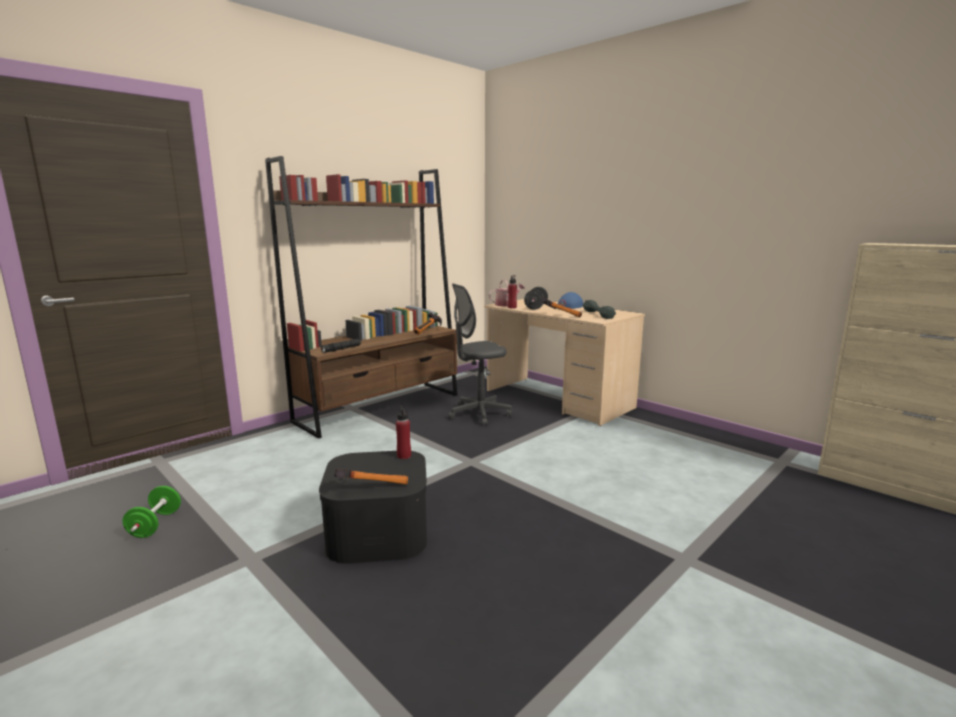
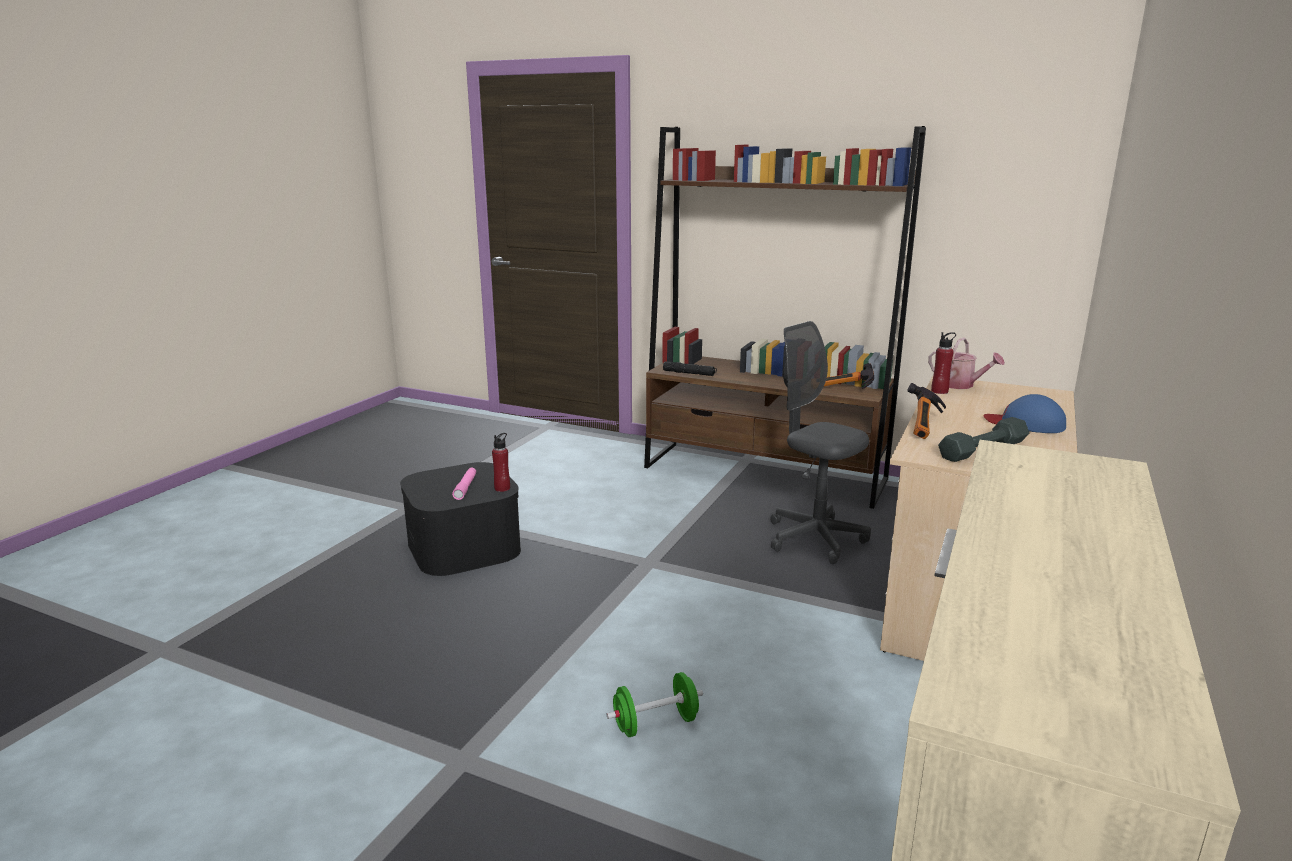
camera: 70 degrees right, 5 degrees up
green dumbbell [123,486,181,538] -> green dumbbell moved to [607,672,703,737]
hammer [335,469,408,484] -> none
black dumbbell [524,287,548,310] -> none
none -> pink flashlight [452,468,476,500]

